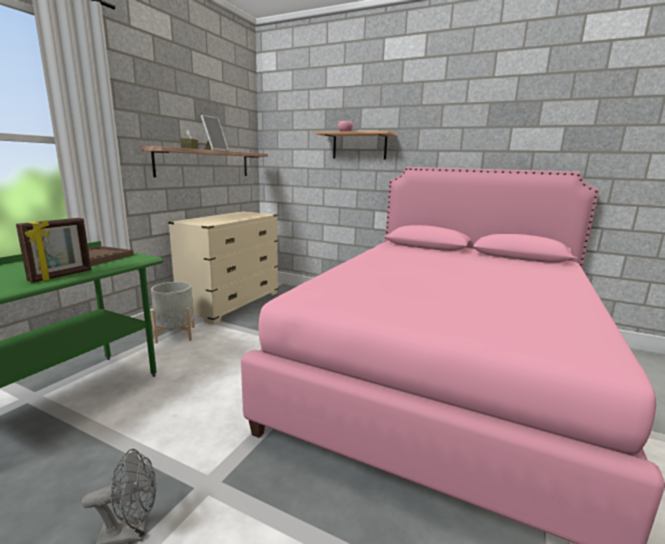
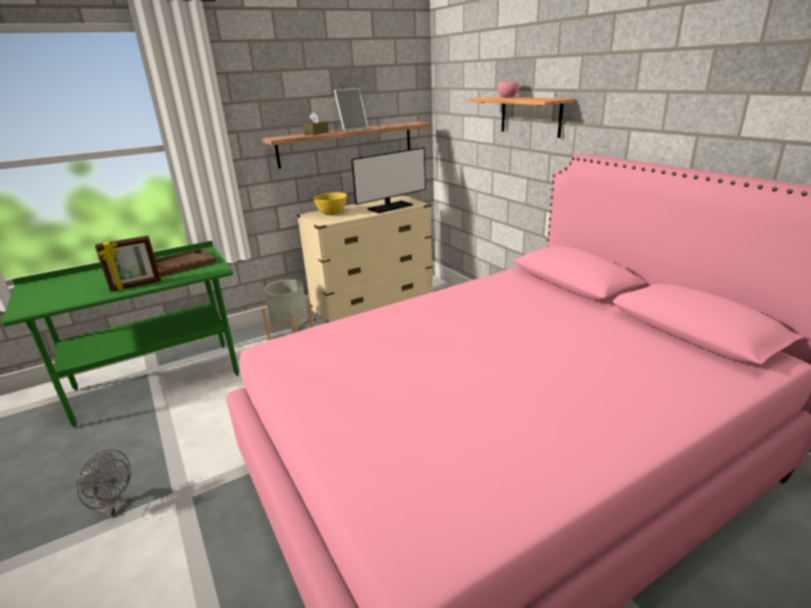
camera: 35 degrees right, 10 degrees up
none -> yellow bowl [313,192,347,215]
none -> monitor [351,147,426,213]

